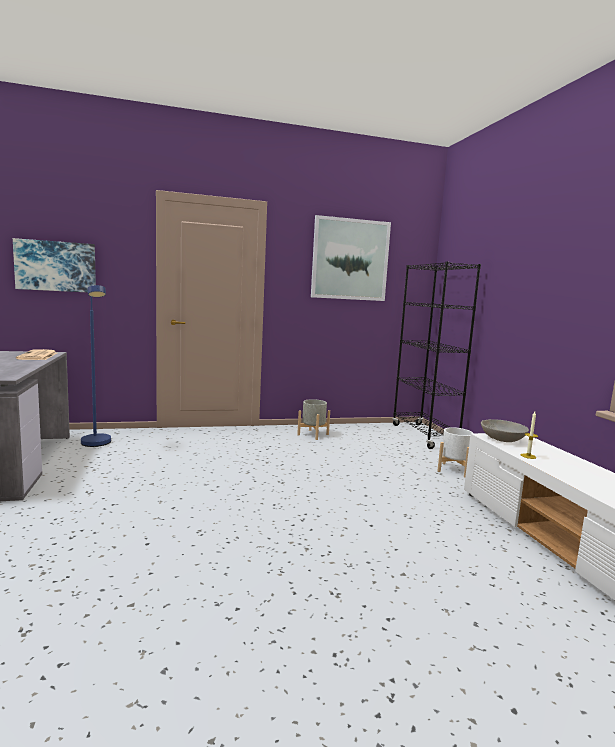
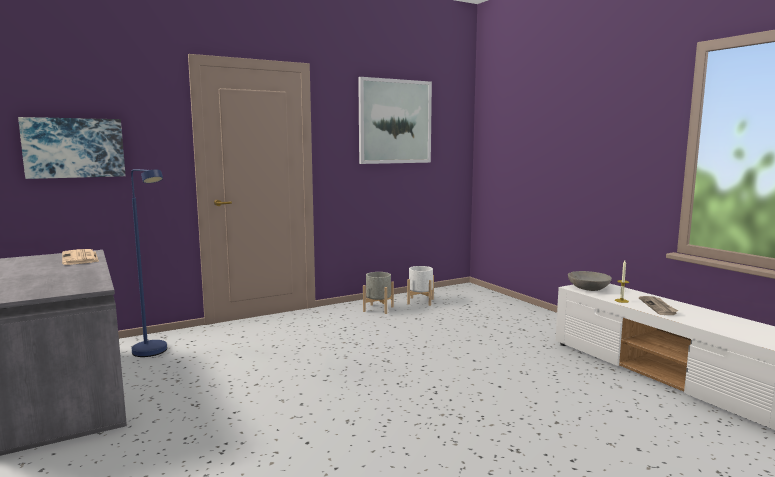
camera: 15 degrees left, 0 degrees up
black bookcase [392,261,481,449] -> none
white planter [437,427,474,477] -> white planter moved to [407,266,434,306]
none -> newspaper [639,296,678,315]

